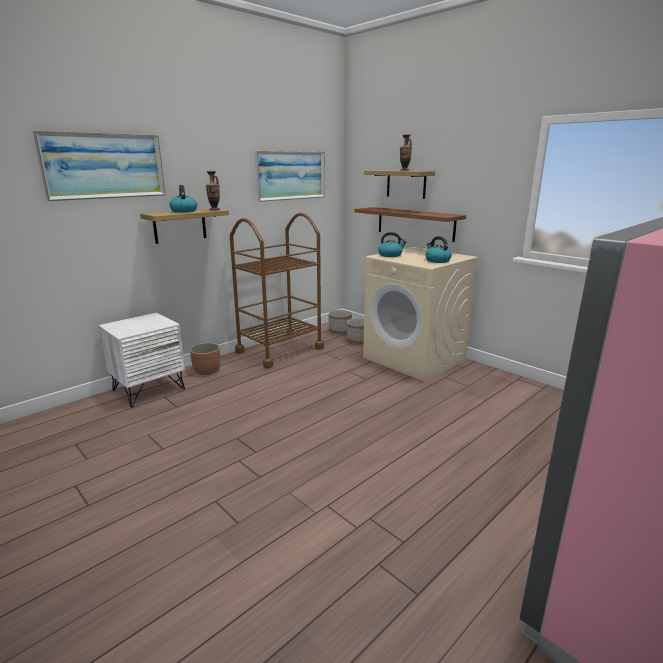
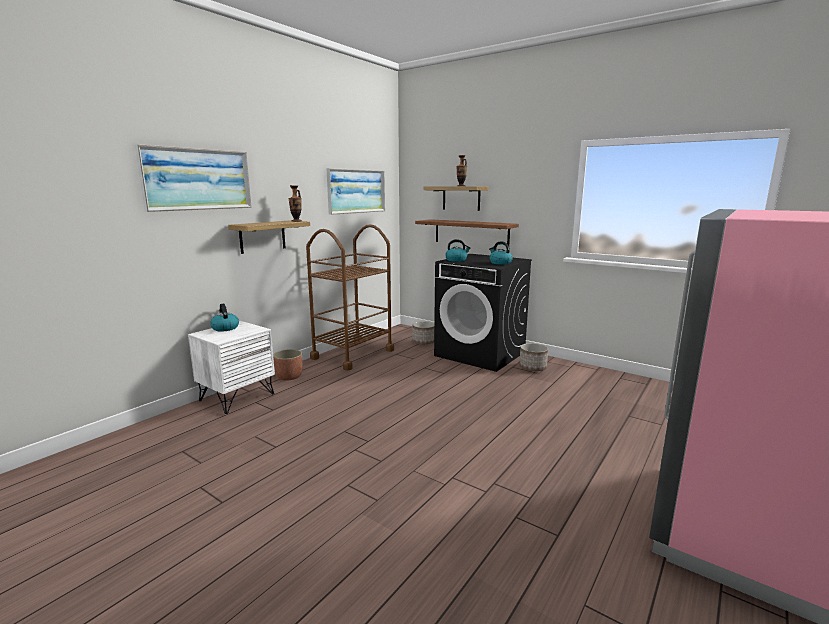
camera: 10 degrees left, 5 degrees down
kettle [169,185,197,213] -> kettle moved to [210,303,239,331]
planter [329,310,352,334] -> planter moved to [519,343,548,371]
beige washing machine [363,247,479,382] -> black washing machine [434,254,532,372]

